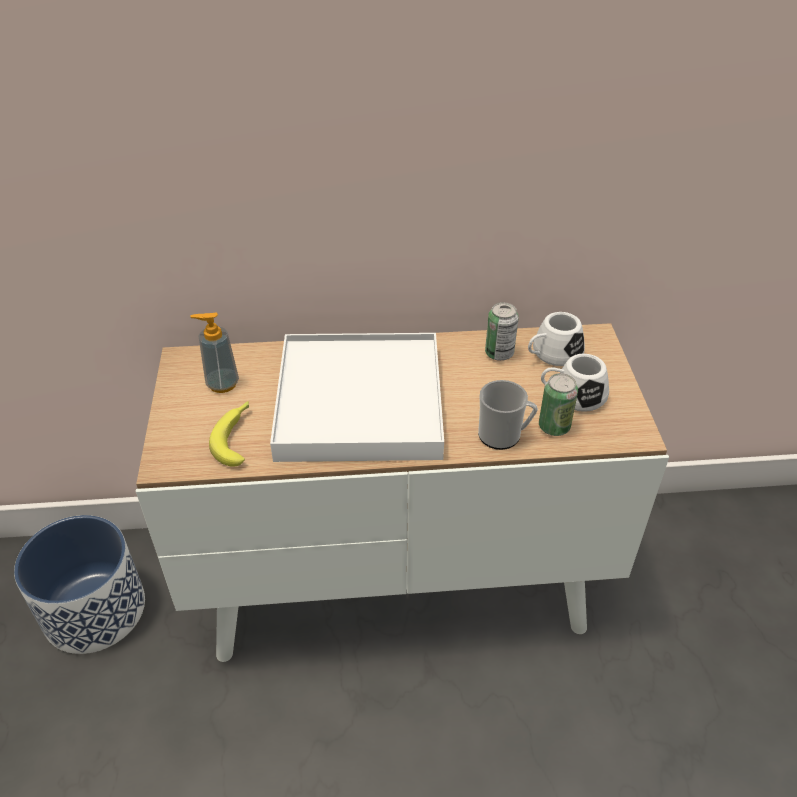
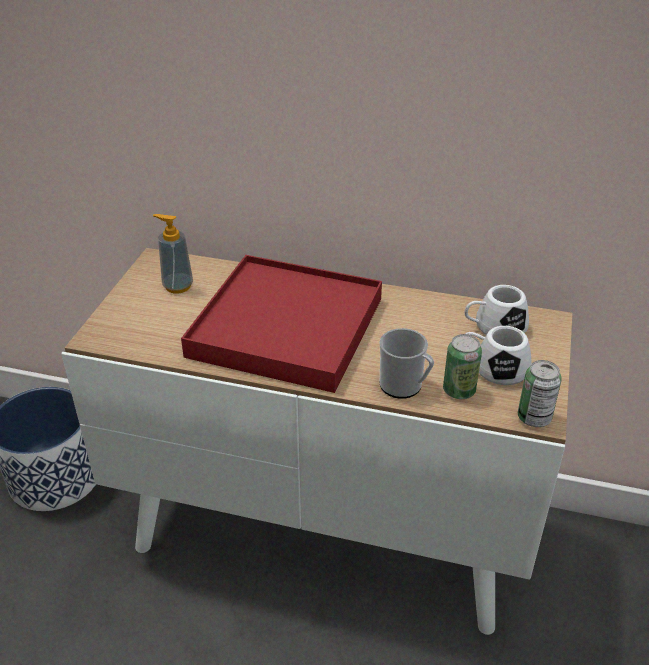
camera: 20 degrees right, 5 degrees down
banana [209,401,249,467] -> none
white tray [270,333,444,462] -> red tray [181,255,382,393]
can [485,302,519,361] -> can moved to [518,360,562,427]

